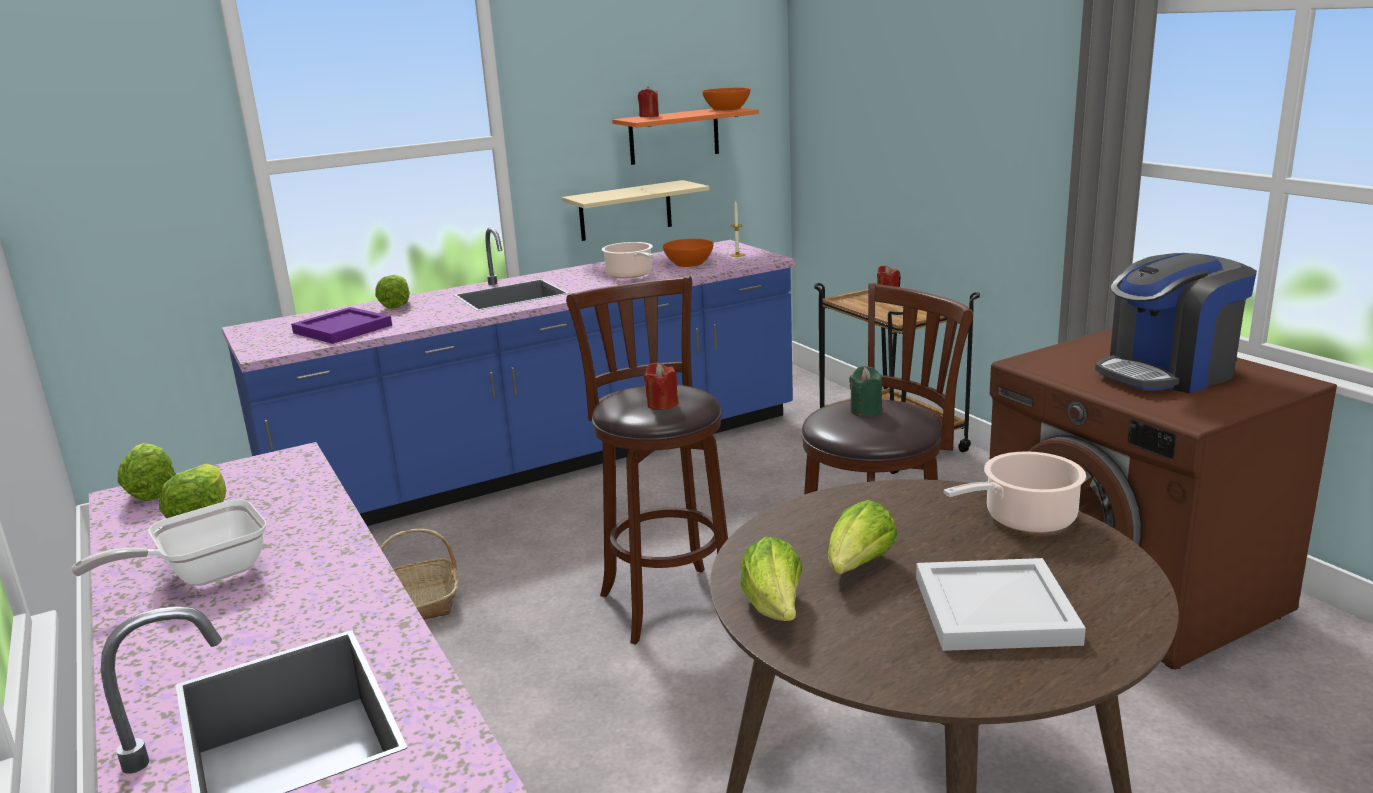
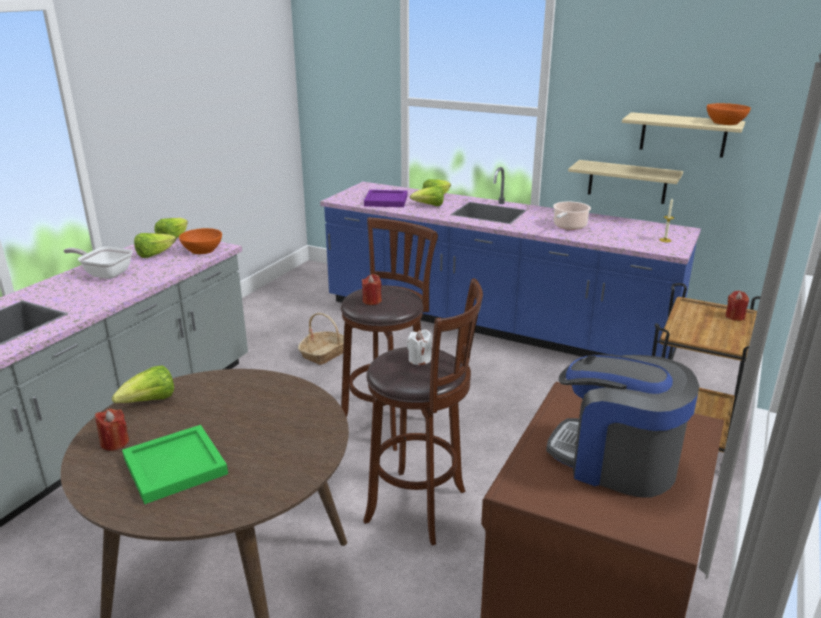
camera: 55 degrees right, 5 degrees up
orange shelf [612,108,759,165] -> beige shelf [622,112,745,158]
red candle [638,86,659,117] -> red candle moved to [95,409,129,451]
orange bowl [663,239,714,267] -> orange bowl moved to [179,228,222,254]
lettuce [828,500,897,574] -> lettuce moved to [410,186,444,206]
green candle [849,366,882,417] -> white candle [407,329,432,366]
white tray [916,558,1086,651] -> green tray [122,425,228,504]
cooking pot [943,451,1086,533] -> none

